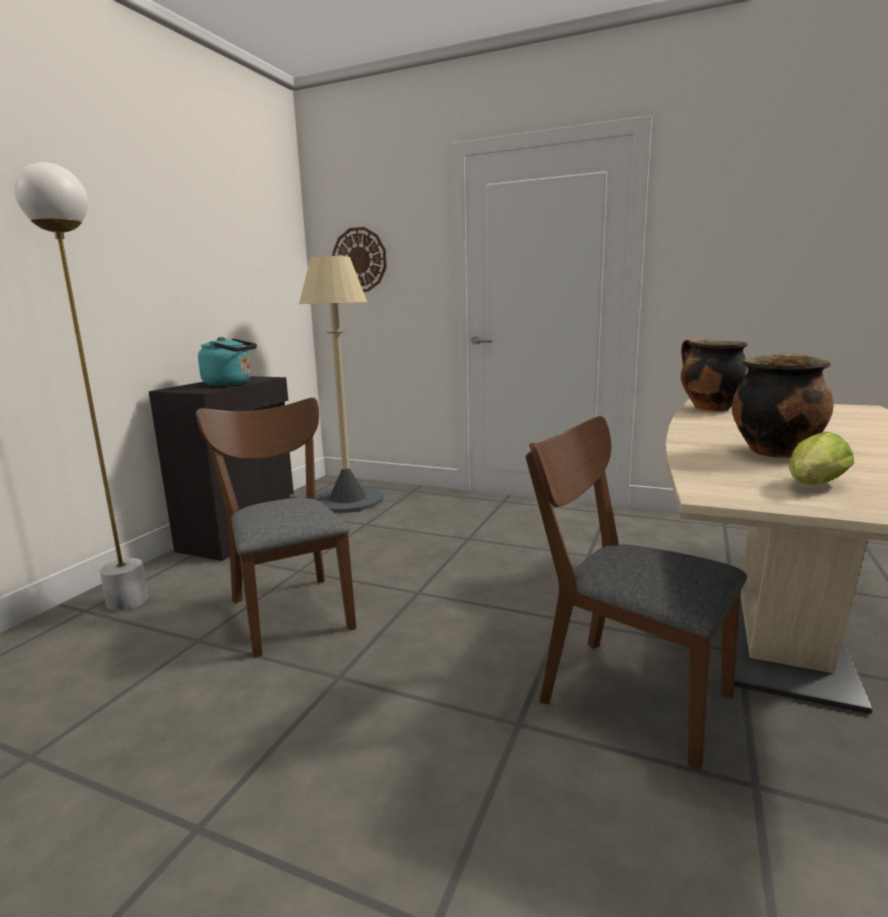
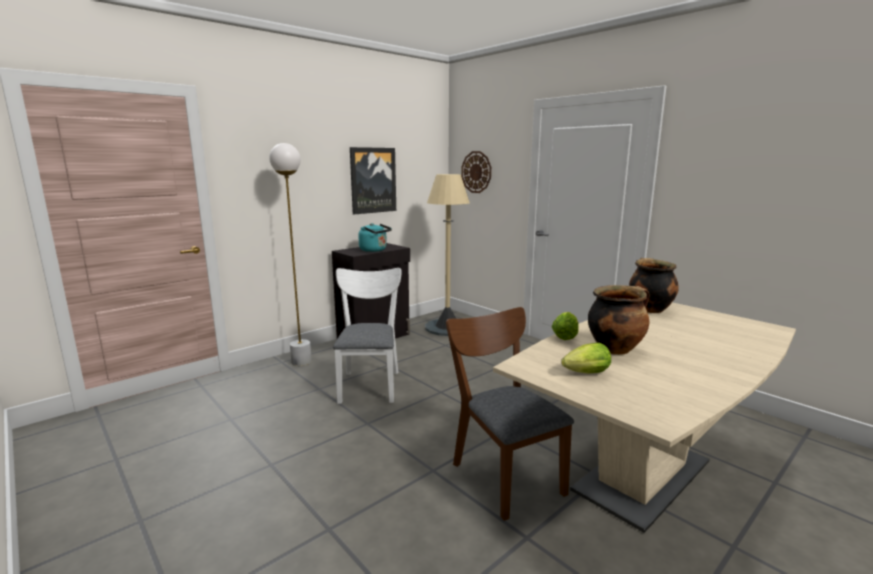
camera: 25 degrees right, 0 degrees up
brown chair [196,398,356,658] -> white chair [333,268,401,404]
none -> picture [350,147,396,214]
none -> lettuce [552,312,579,340]

